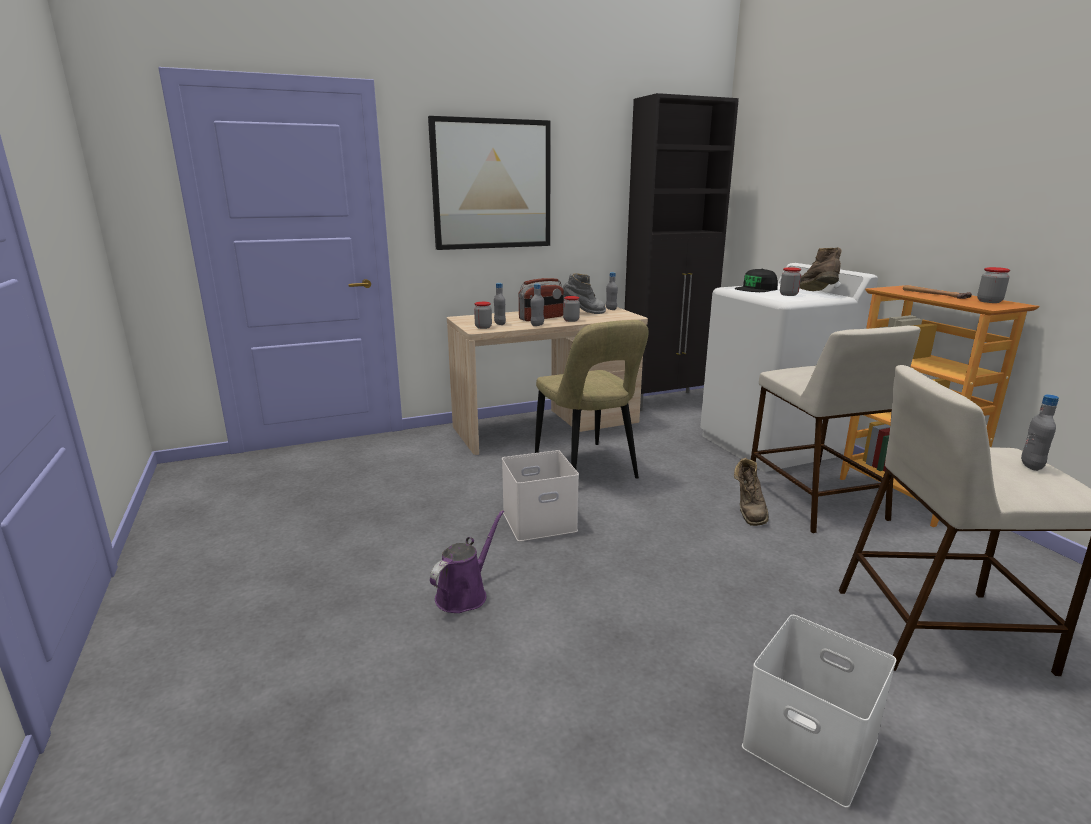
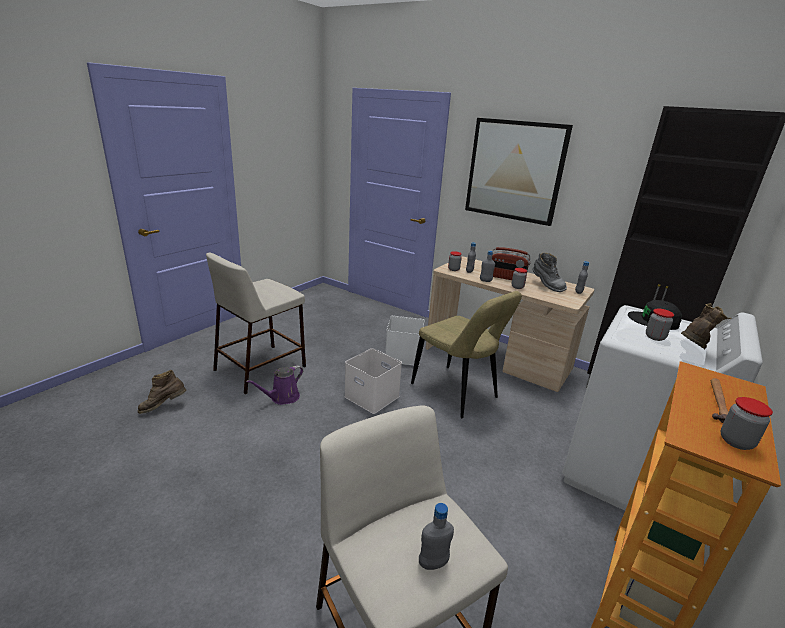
camera: 55 degrees right, 5 degrees up
purple watering can [430,510,504,613] -> purple watering can turned 135 degrees clockwise [246,365,303,405]
beige chair [535,320,649,479] -> beige chair turned 75 degrees counterclockwise [411,291,522,418]
brown boot [734,458,769,526] -> brown boot moved to [138,370,186,414]
white storage box [742,615,897,808] -> white storage box moved to [385,316,424,366]
beige stool [751,326,921,533] -> beige stool moved to [206,253,306,394]

